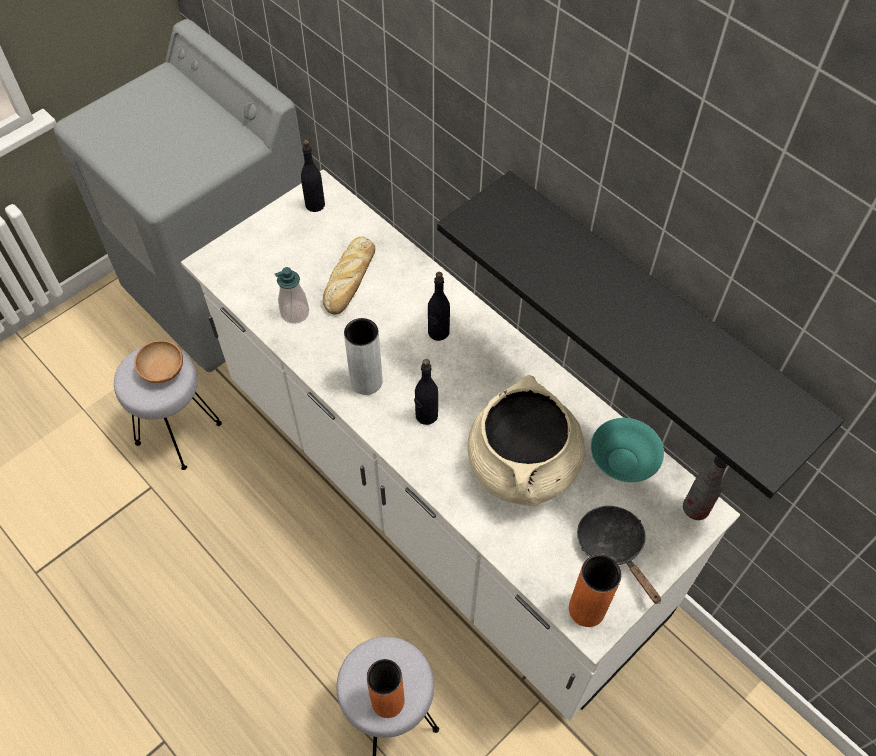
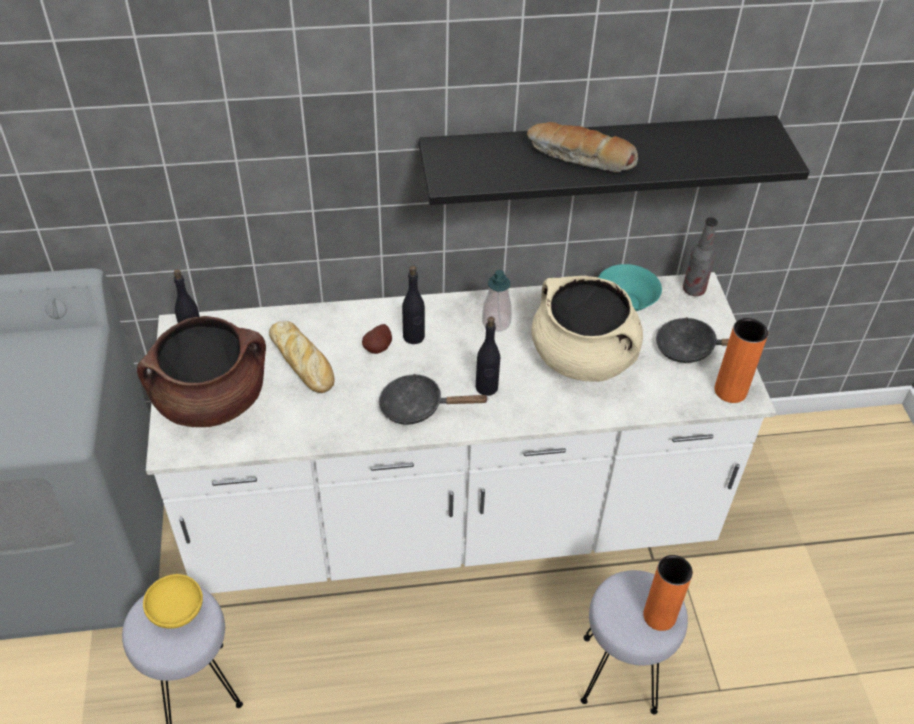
camera: 55 degrees left, 10 degrees down
brown bowl [134,340,183,383] -> yellow bowl [143,574,203,629]
soap dispenser [275,267,309,324] -> soap dispenser moved to [482,270,512,332]
grey vase [344,318,382,395] -> black frying pan [379,374,489,425]
none -> brown cooking pot [137,316,266,427]
none -> potato [362,324,392,354]
none -> bread [527,122,638,172]

